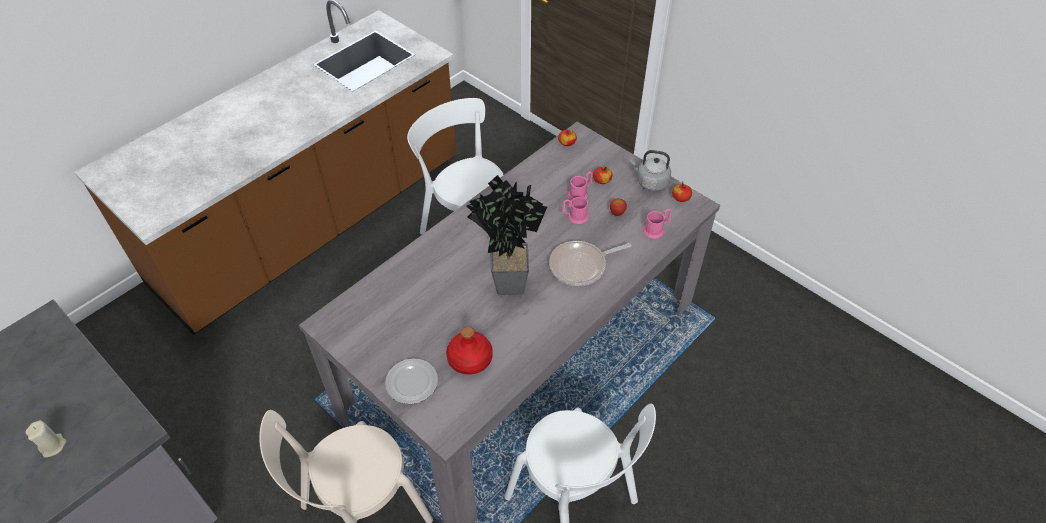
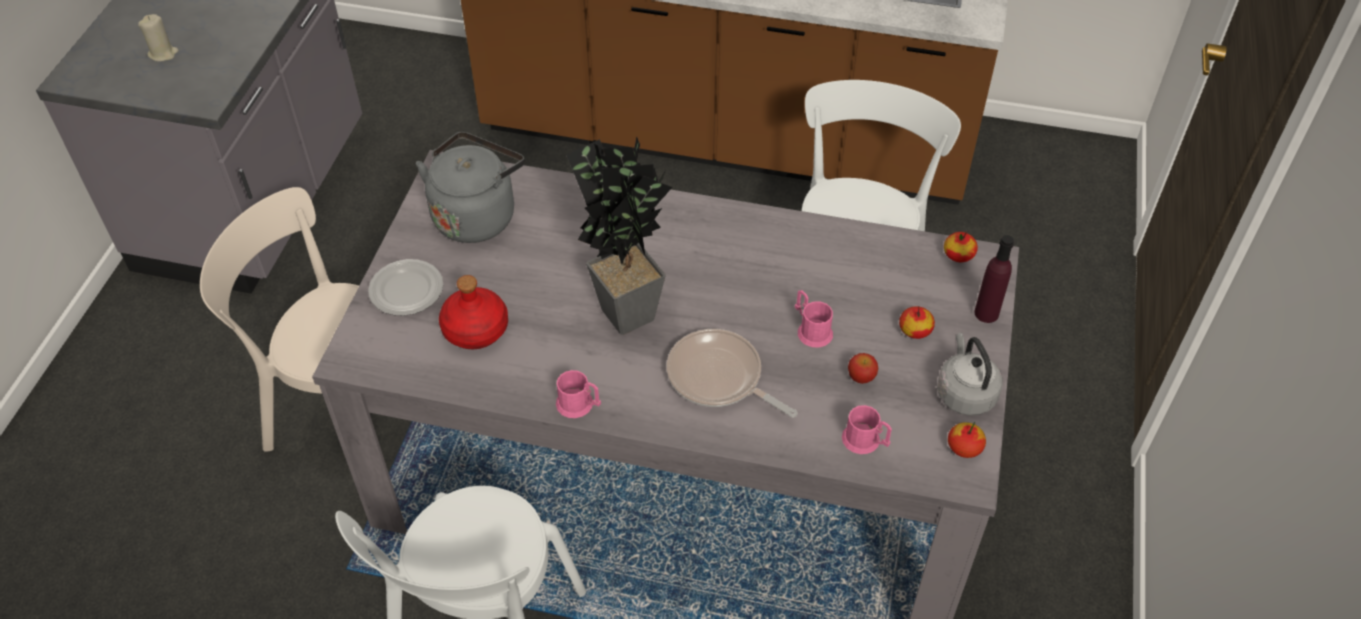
camera: 60 degrees right, 0 degrees up
pink mug [568,172,593,200] -> pink mug moved to [556,370,601,418]
none -> grey kettle [416,132,524,243]
none -> purple bottle [974,235,1014,323]

